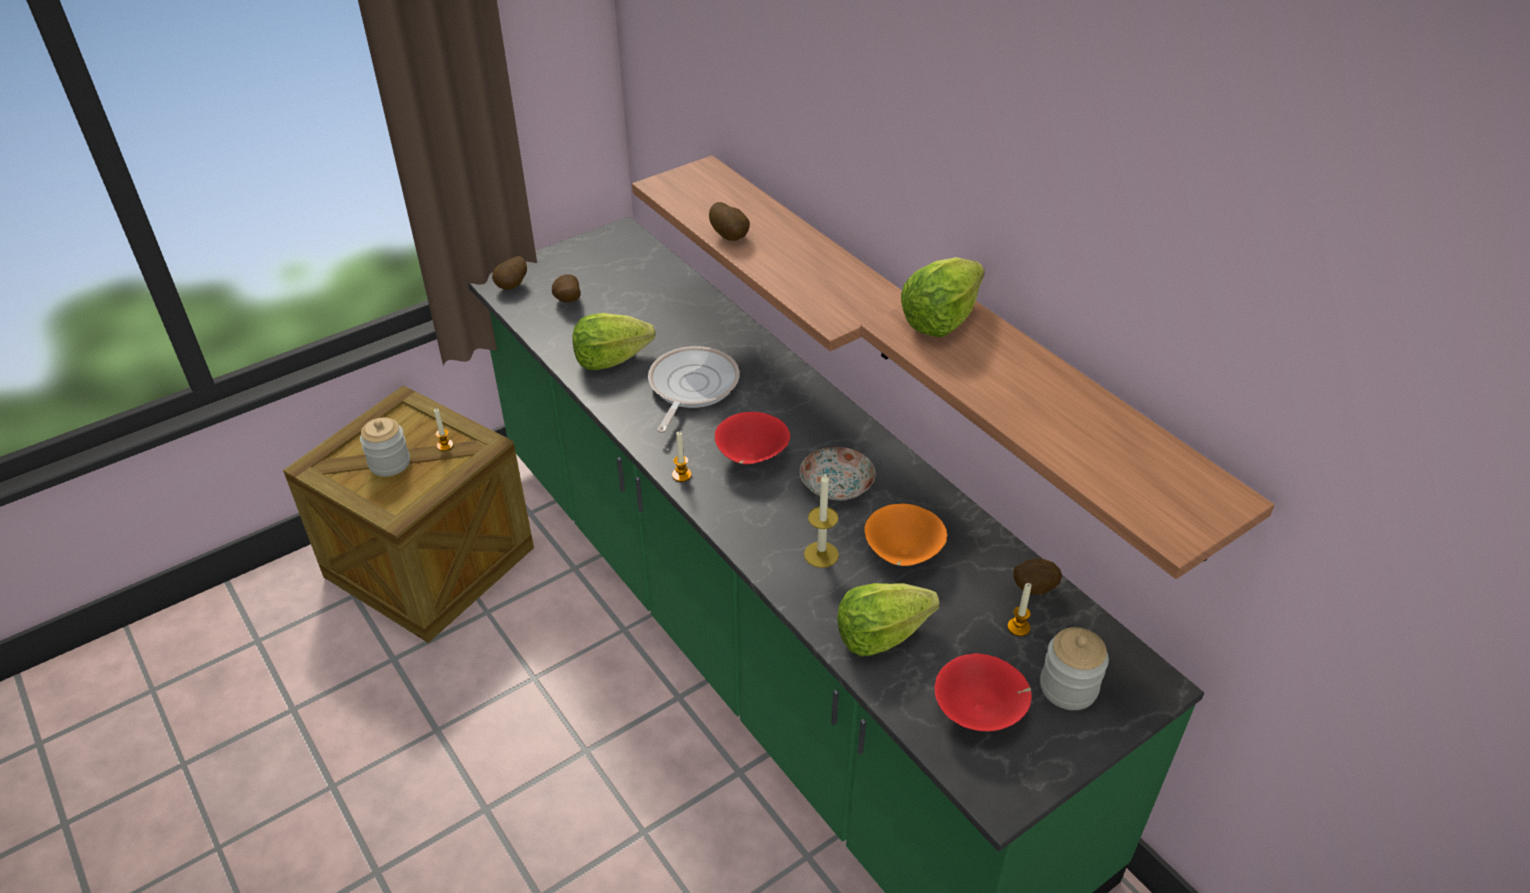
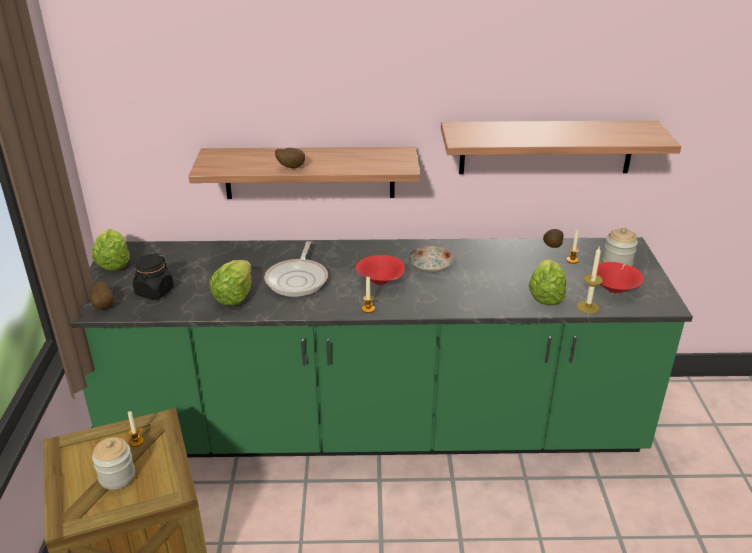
camera: 55 degrees left, 10 degrees down
potato [552,274,581,303] -> black jar [133,253,174,300]
frying pan [648,346,740,433] -> frying pan turned 135 degrees counterclockwise [264,241,328,297]
candle [804,474,839,568] -> candle moved to [577,247,603,314]
orange bowl [865,504,947,566] -> none
lettuce [901,257,985,337] -> lettuce moved to [92,229,130,271]

